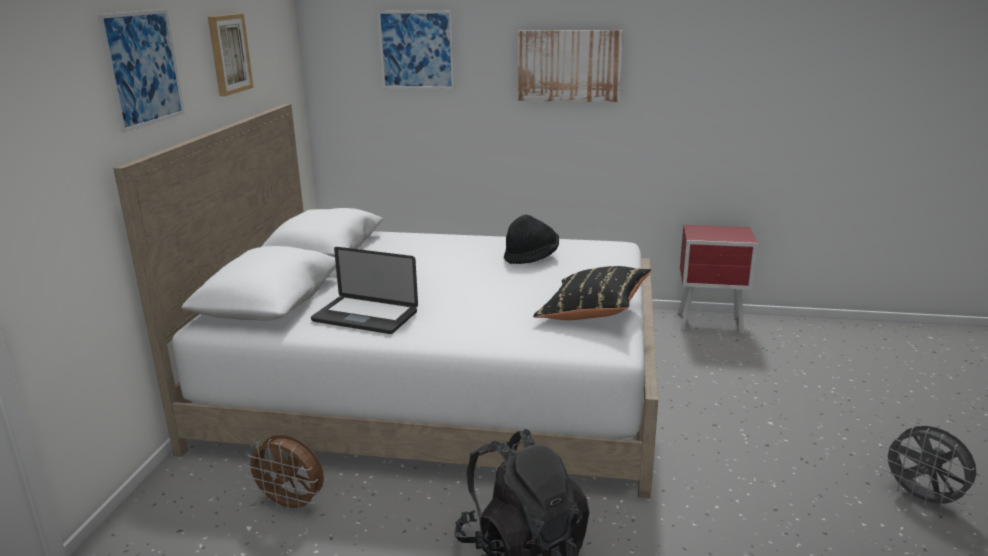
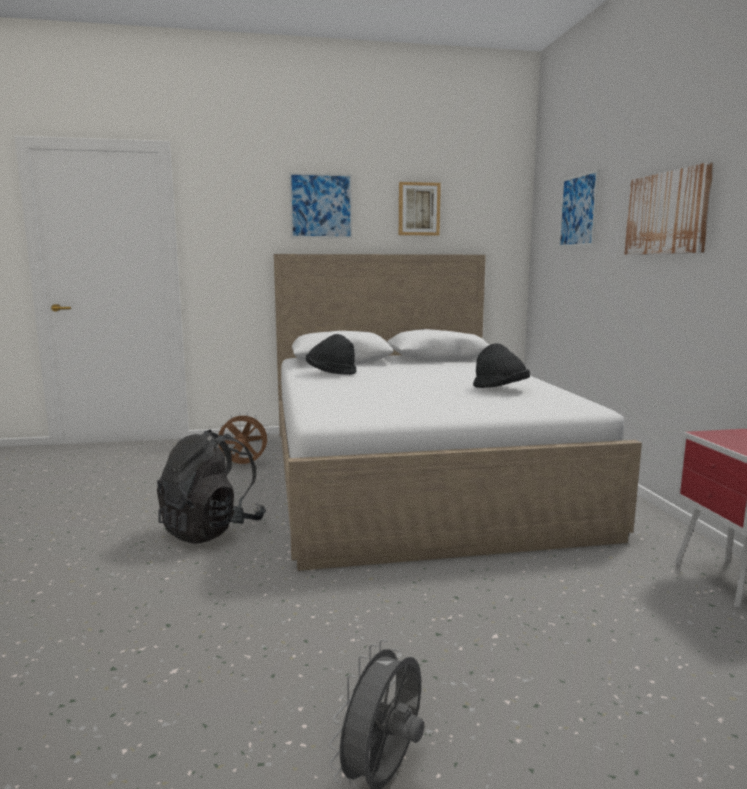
camera: 70 degrees right, 10 degrees down
brown fan [243,435,324,515] -> brown fan turned 90 degrees clockwise [217,412,271,464]
laptop [311,247,418,334] -> black hat [306,334,356,375]
black pillow [533,266,651,320] -> none

